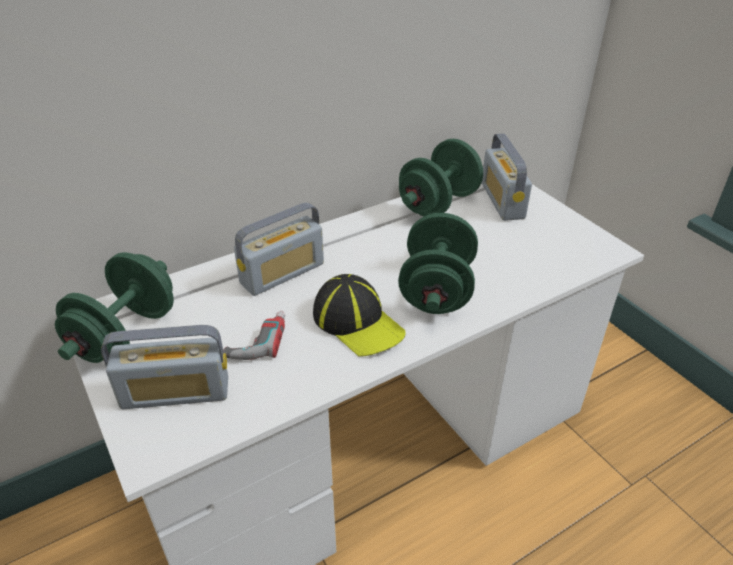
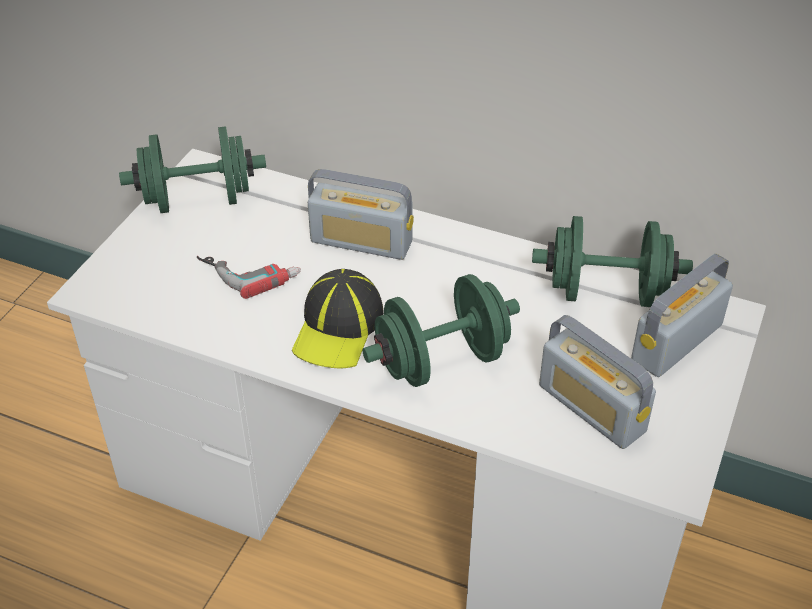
camera: 55 degrees right, 5 degrees up
radio [101,325,228,409] -> radio moved to [539,315,656,449]

